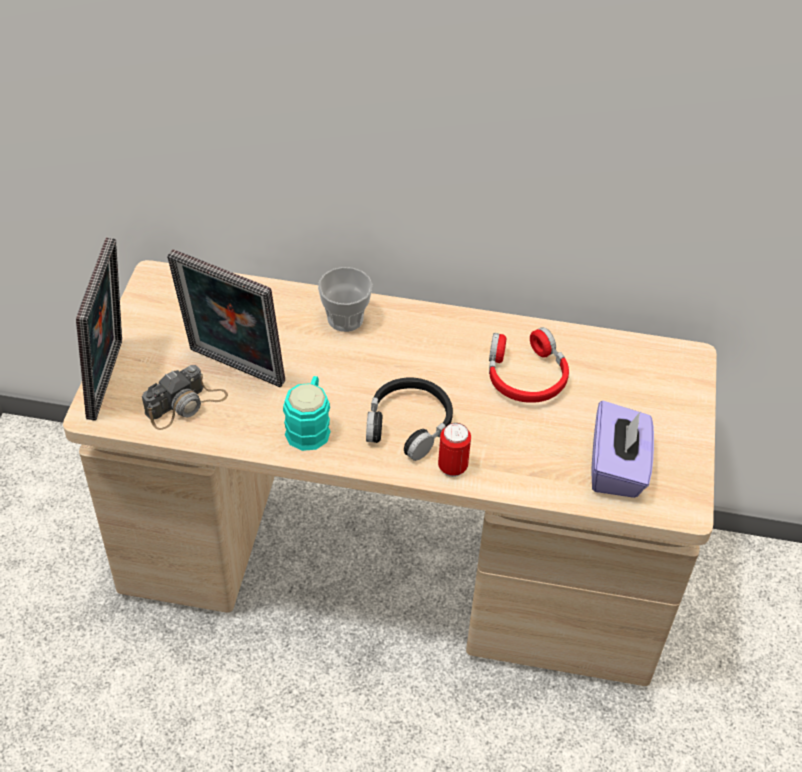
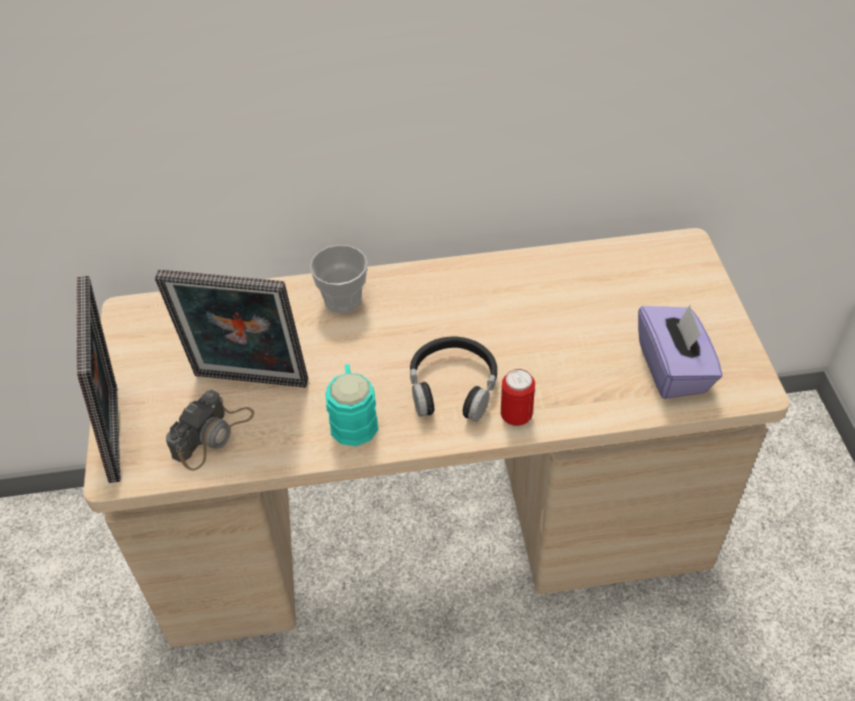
camera: 15 degrees left, 0 degrees up
red headphones [489,327,569,403] -> none

